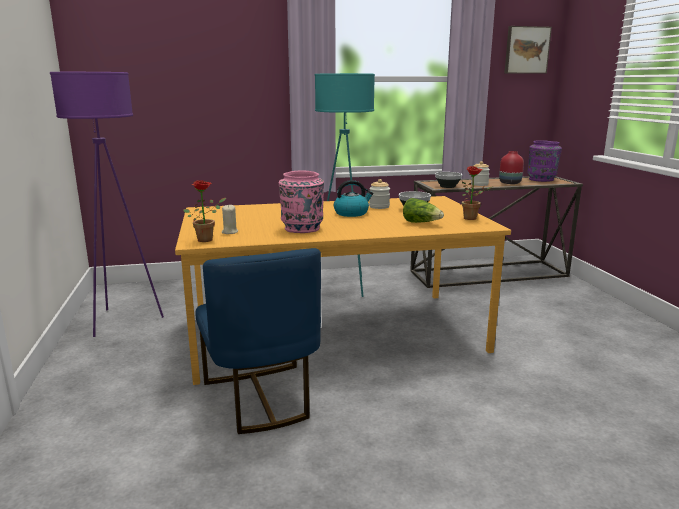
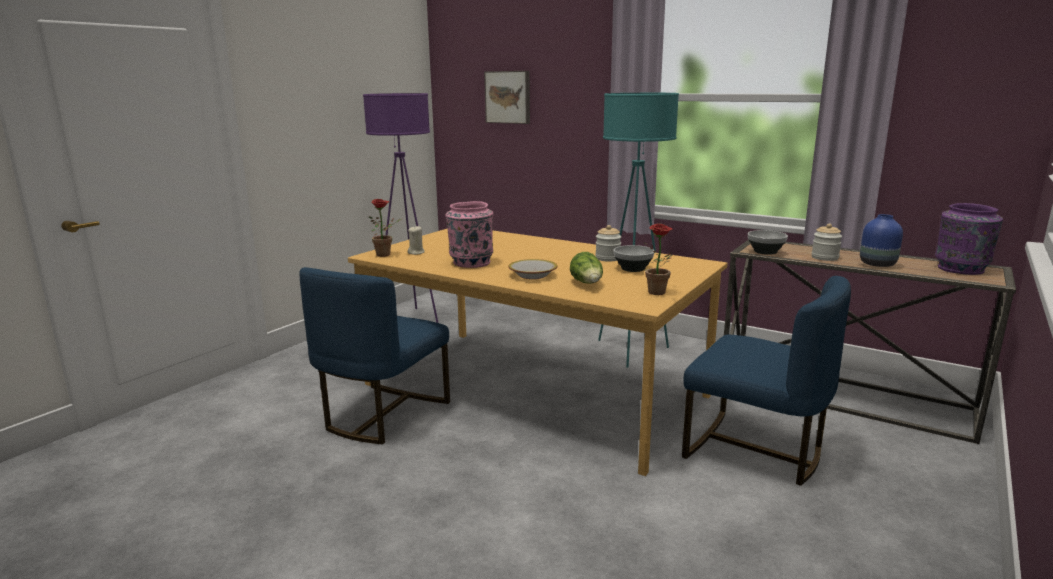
camera: 45 degrees right, 0 degrees up
kettle [334,180,373,217] -> none
red vase [499,151,524,184] -> blue vase [860,214,903,267]
picture [504,26,552,74] -> picture moved to [484,71,530,124]
none -> bowl [509,259,557,279]
none -> blue chair [682,276,851,486]

